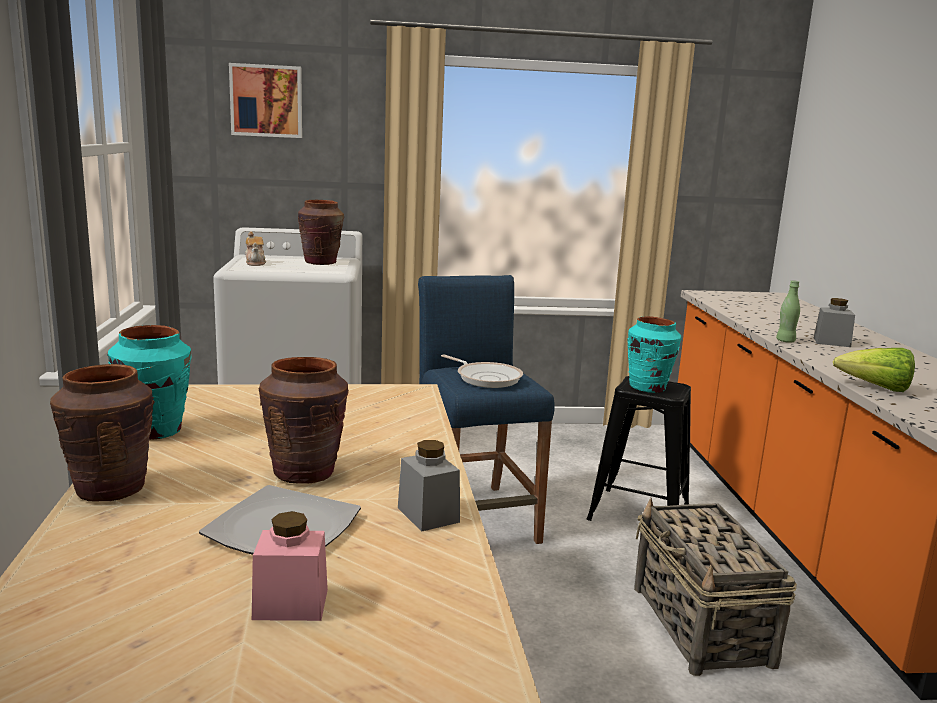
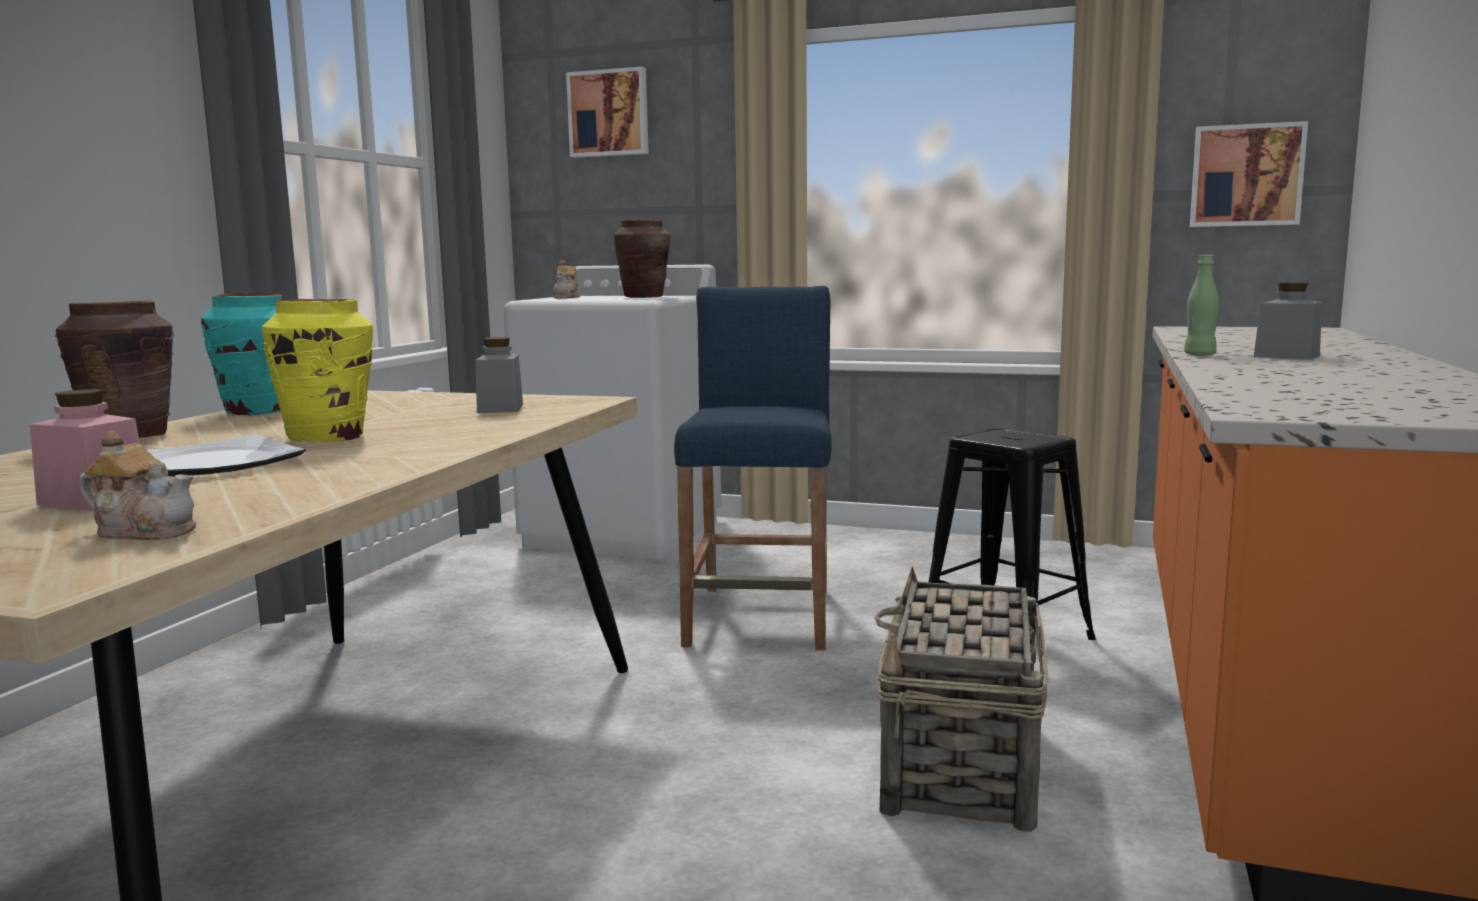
camera: 25 degrees right, 5 degrees down
brown vase [258,357,349,484] -> yellow vase [262,299,373,442]
grey jar [398,440,460,532] -> grey jar moved to [475,337,523,413]
frying pan [441,355,523,388] -> none
turquoise vase [627,316,681,393] -> none
lettuce [833,348,915,392] -> none
none -> teapot [79,430,196,540]
none -> picture [1190,121,1308,227]

